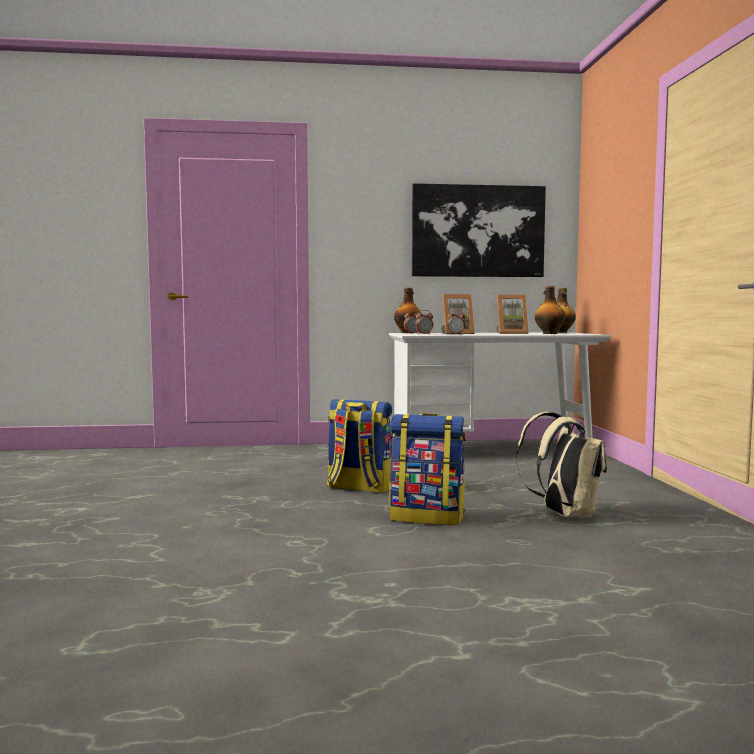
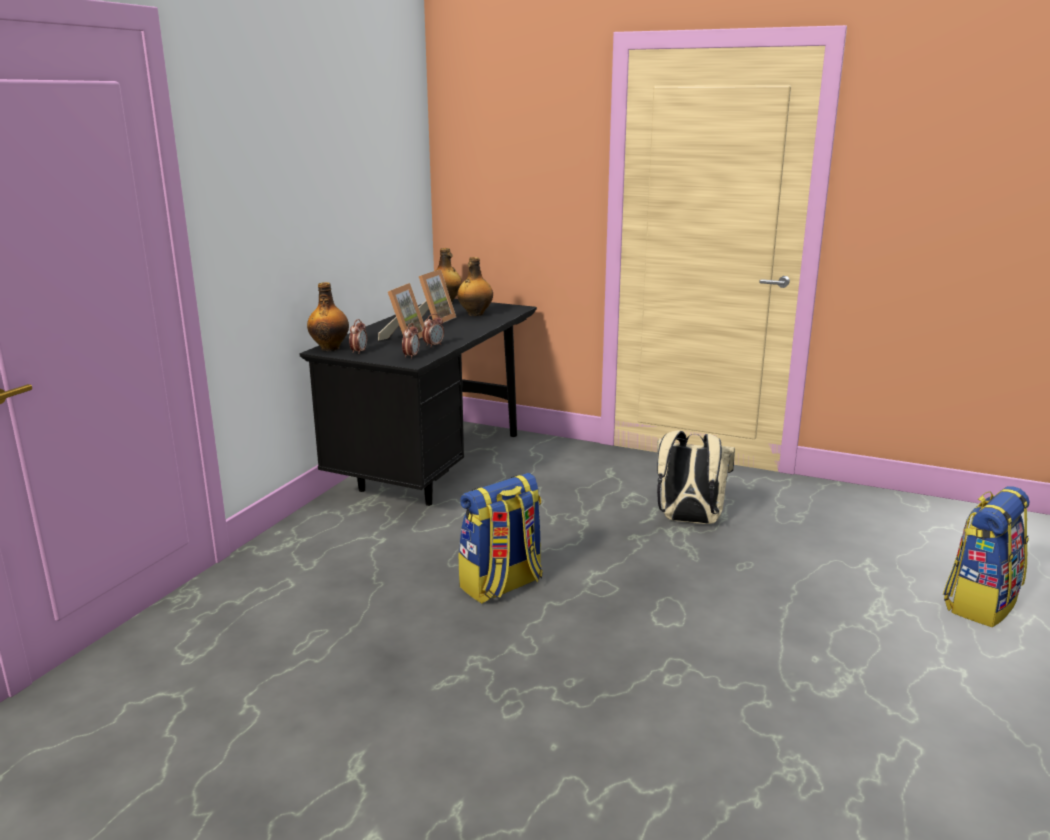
camera: 60 degrees left, 15 degrees up
white desk [389,332,611,438] -> black desk [300,299,537,506]
backpack [389,413,466,525] -> backpack moved to [943,486,1029,627]
picture [412,183,546,277] -> none

